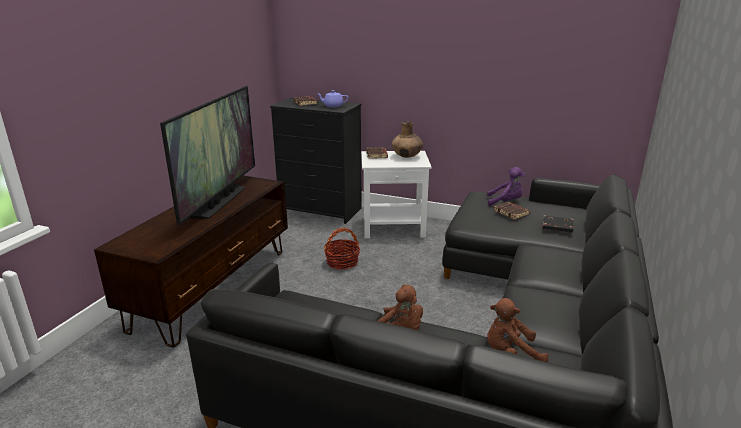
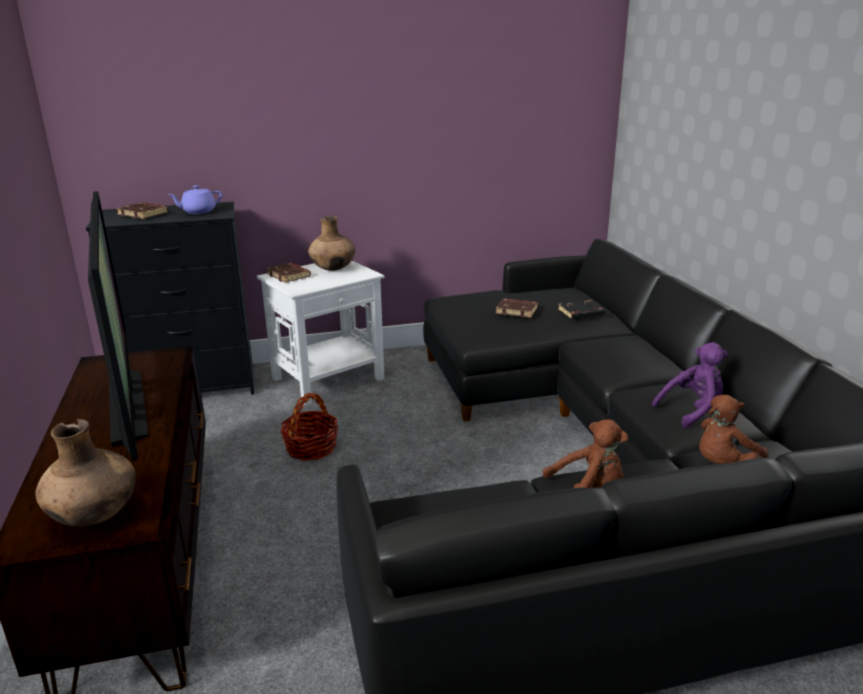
camera: 35 degrees left, 0 degrees up
purple plush toy [487,167,525,206] -> purple plush toy moved to [652,342,728,428]
none -> brown vase [35,419,136,527]

